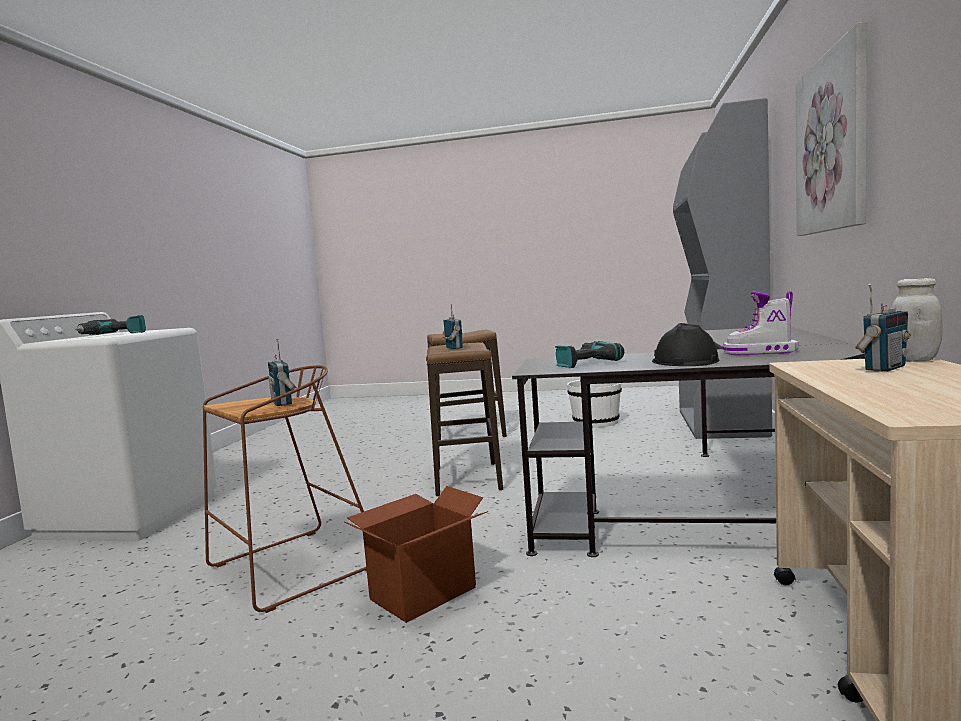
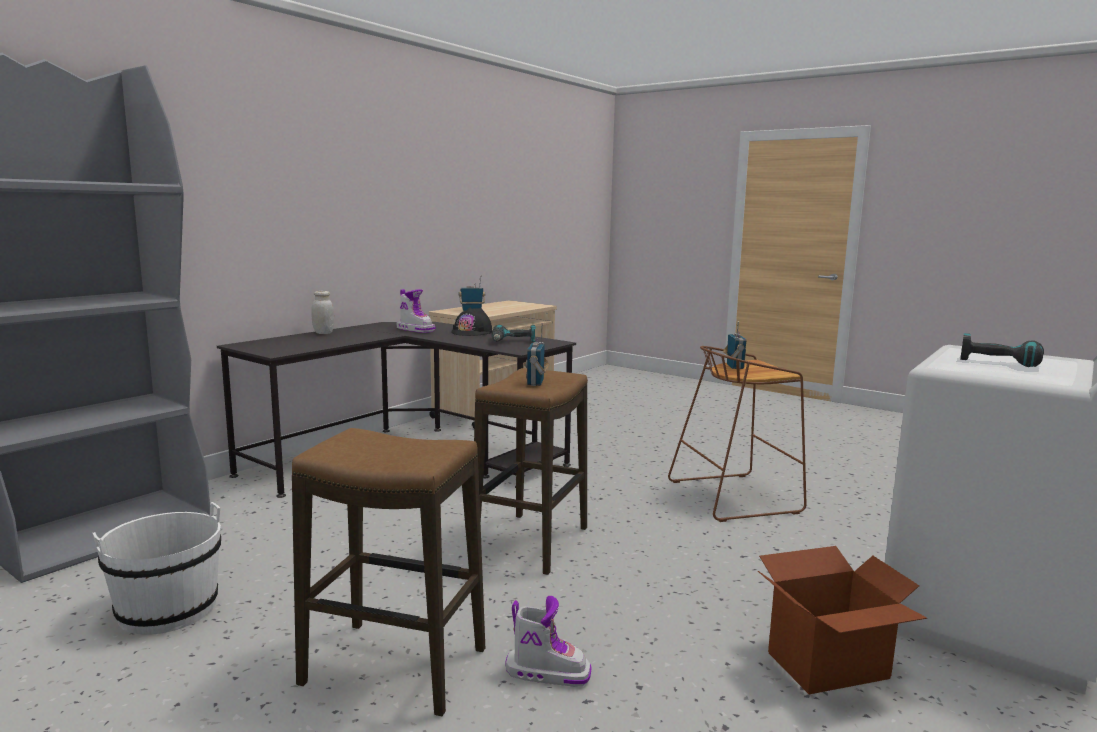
camera: 155 degrees left, 5 degrees up
cardboard box [344,486,488,623] -> cardboard box moved to [758,546,927,694]
picture [795,22,867,236] -> none
white jar [891,278,943,362] -> white jar moved to [311,291,334,334]
none -> boot [506,596,591,687]

